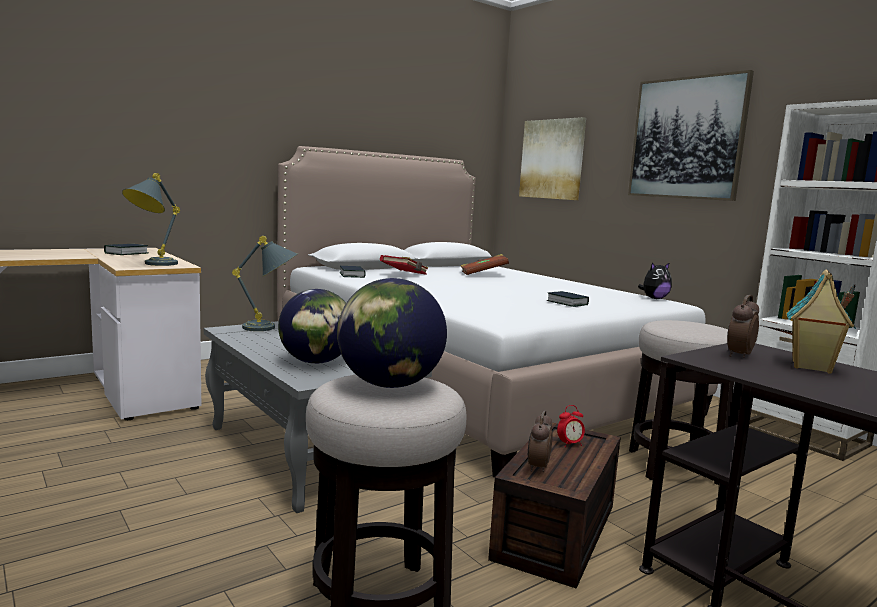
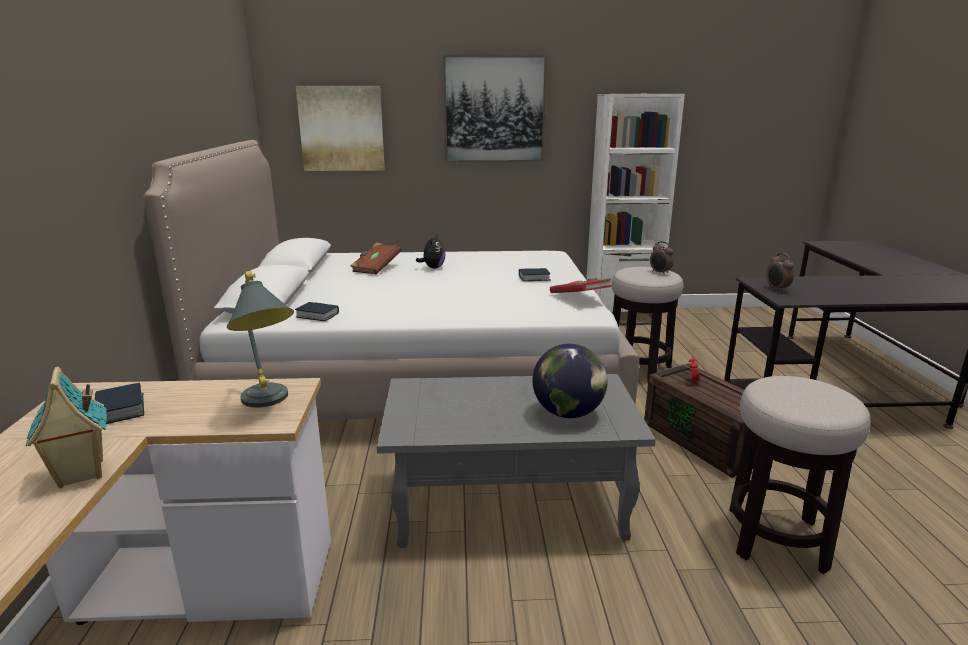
camera: 55 degrees left, 10 degrees up
grey table lamp [232,236,298,331] -> none
globe [337,278,447,388] -> none
red book [380,255,428,275] -> red book moved to [550,278,612,293]
alarm clock [528,410,553,472] -> alarm clock moved to [650,241,674,275]
plush toy [638,262,672,299] -> plush toy moved to [416,235,445,268]
toy house [787,269,856,374] -> toy house moved to [26,367,107,488]

